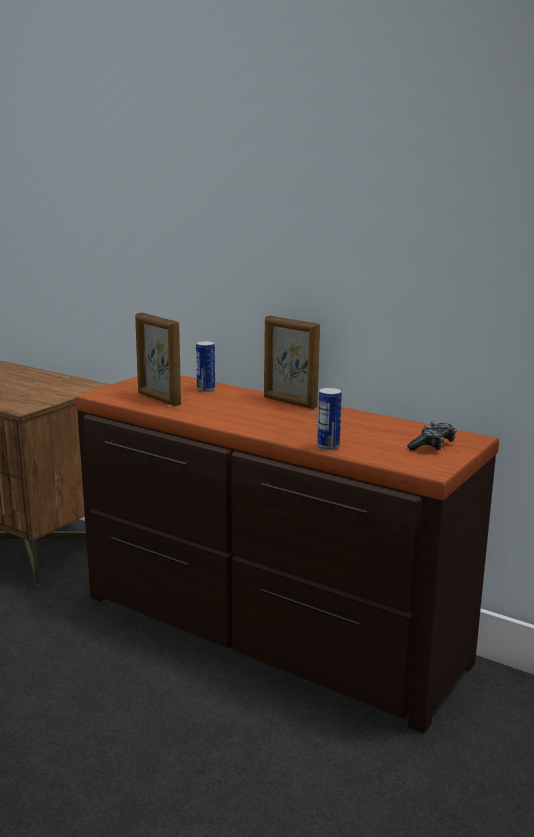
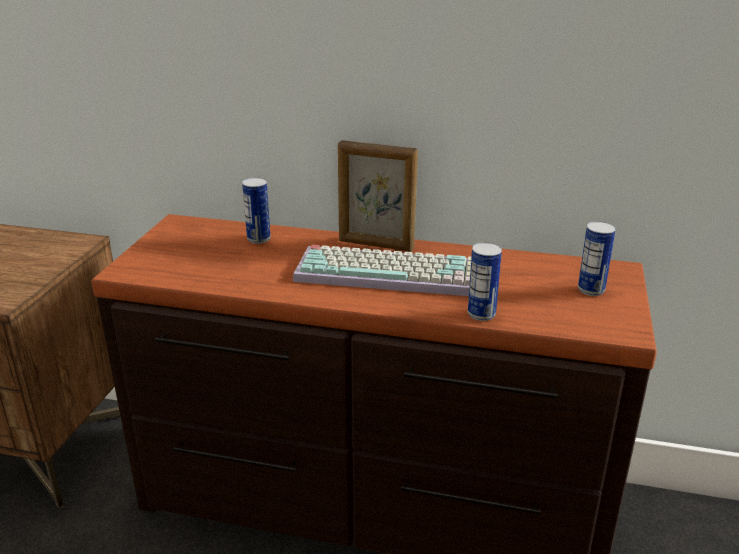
camera: 20 degrees left, 10 degrees up
picture frame [135,313,181,406] -> none
game controller [407,422,457,451] -> can [578,221,616,296]
none -> keyboard [293,245,471,296]

